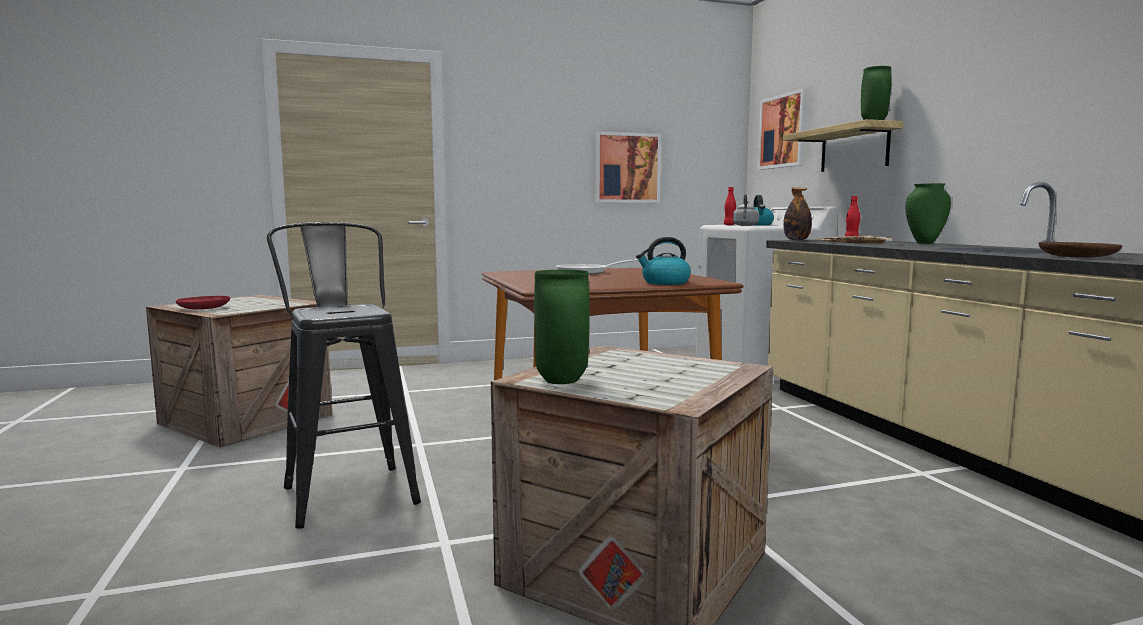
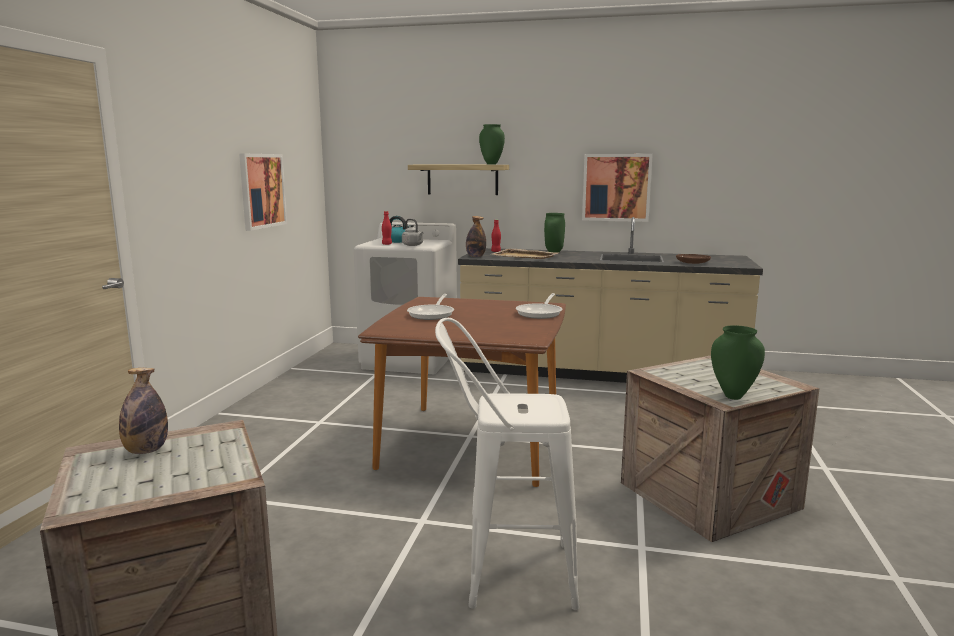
camera: 60 degrees left, 5 degrees up
red plate [176,296,230,309] -> none
black stool [267,222,421,529] -> white stool [435,318,579,610]
kettle [636,237,691,285] -> frying pan [516,293,563,319]
picture [757,88,808,170] -> picture moved to [582,154,653,222]
none -> bottle [119,368,168,454]

